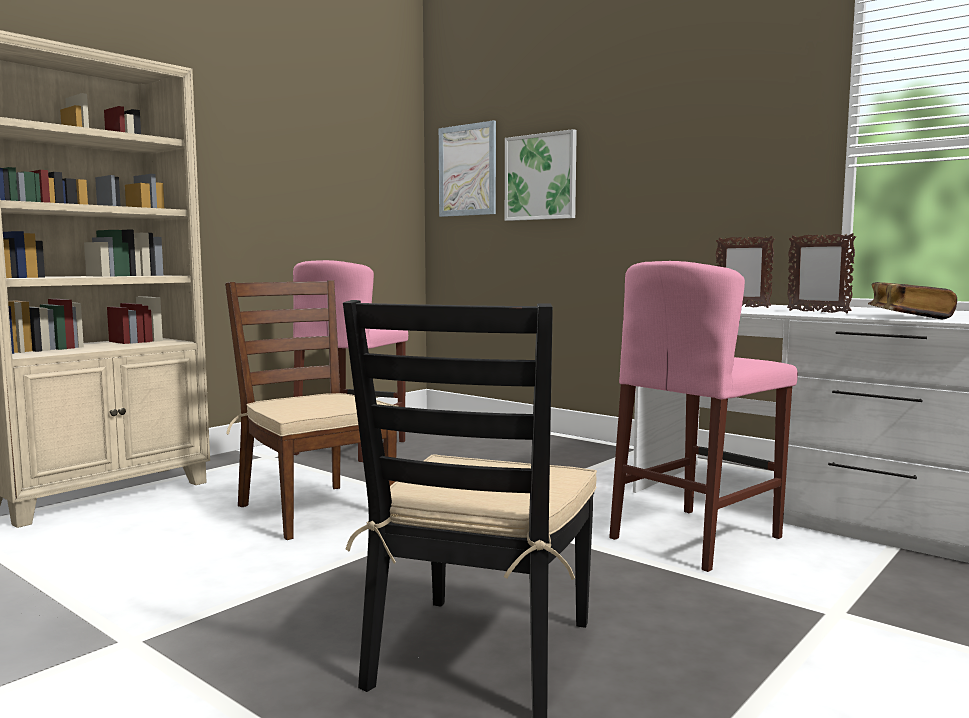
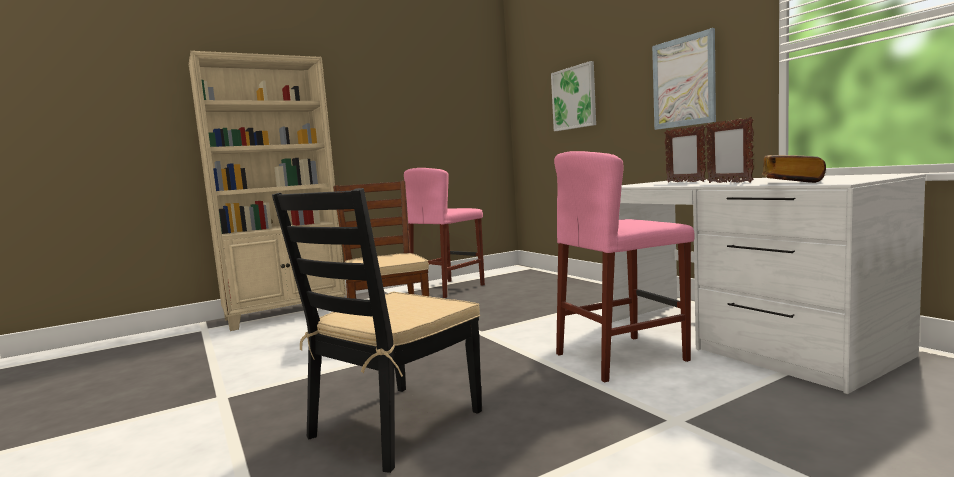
camera: 20 degrees right, 0 degrees up
picture [439,120,496,217] -> picture moved to [652,28,716,130]

